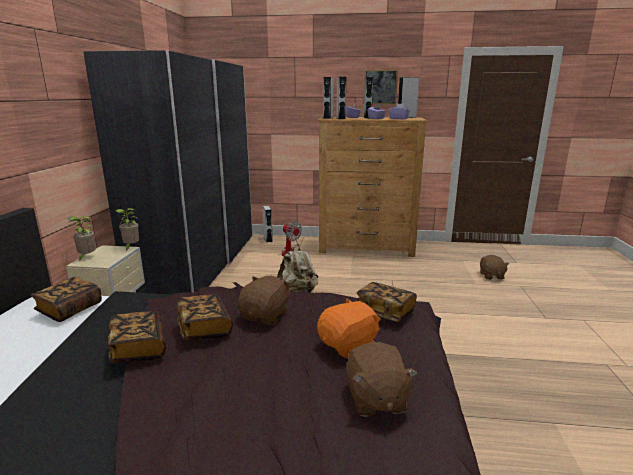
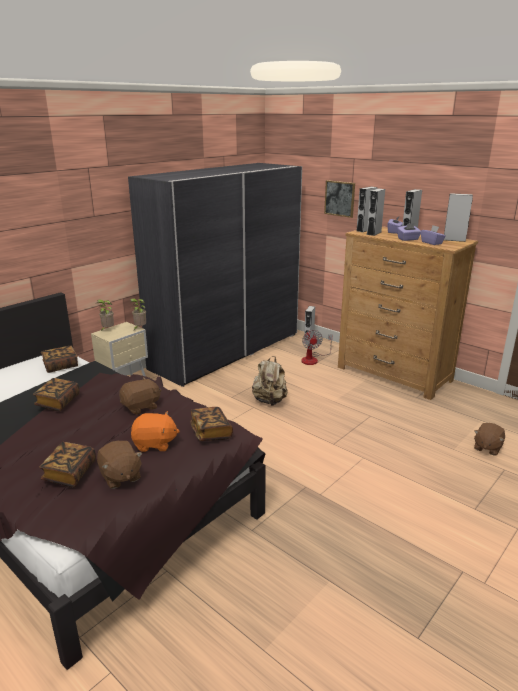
camera: 35 degrees right, 5 degrees up
book [177,294,233,340] -> book moved to [39,442,96,487]
brown plush toy [347,342,418,417] -> brown plush toy turned 60 degrees counterclockwise [97,441,143,489]
picture [364,70,398,104] -> picture moved to [324,180,355,218]

